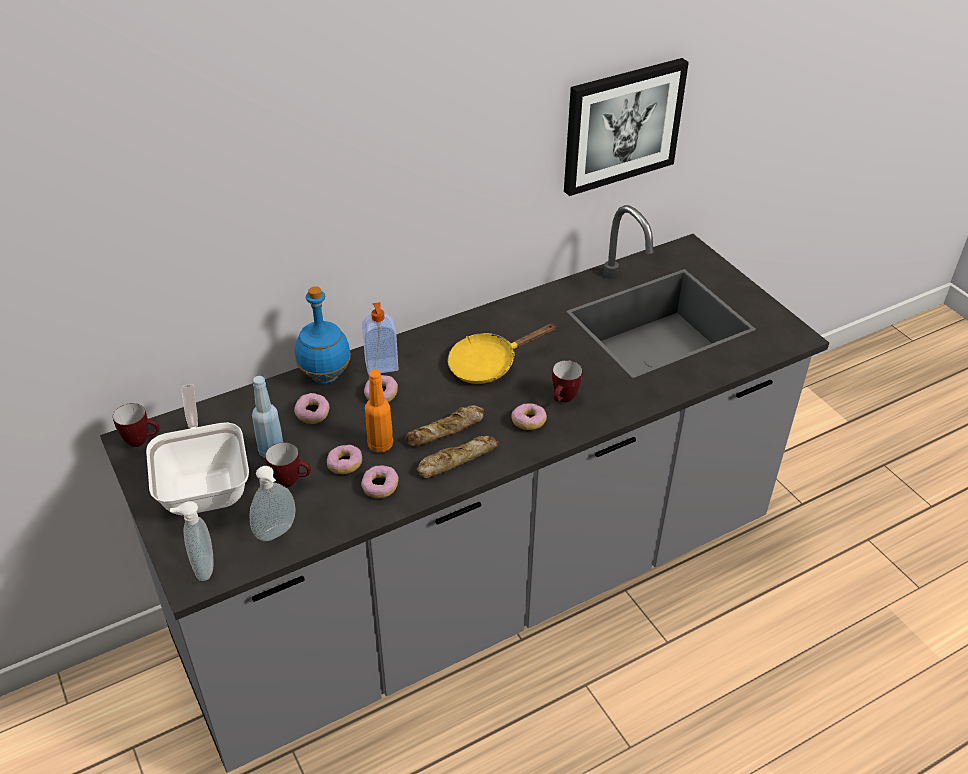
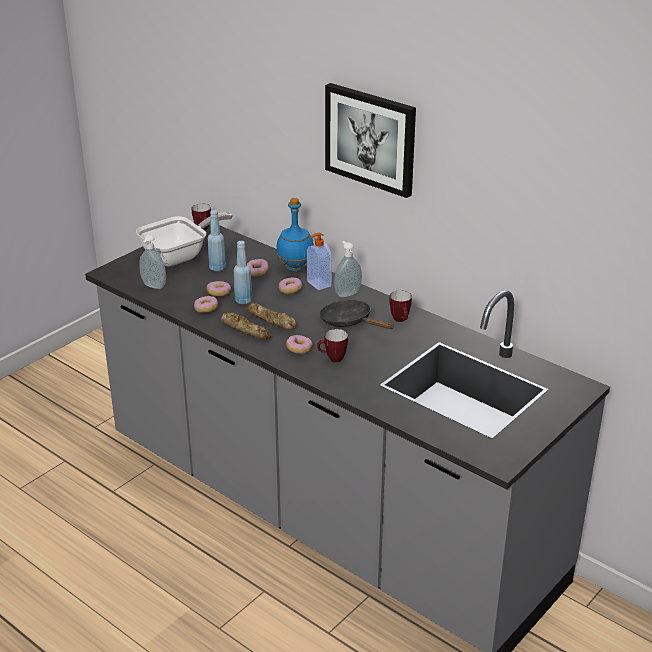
camera: 70 degrees right, 10 degrees down
soap dispenser [170,501,214,581] -> soap dispenser moved to [334,241,362,297]
mug [265,442,311,487] -> mug moved to [389,290,412,322]
orange bottle [365,370,393,453] -> blue bottle [234,241,252,304]
yellow frying pan [447,323,556,384] -> black frying pan [319,300,394,329]
picture [564,58,689,196] -> picture moved to [325,83,416,198]

